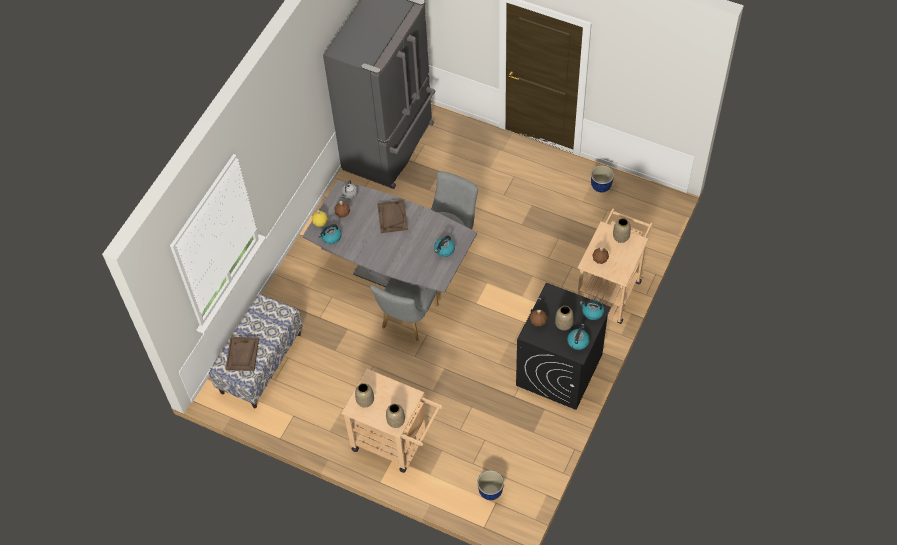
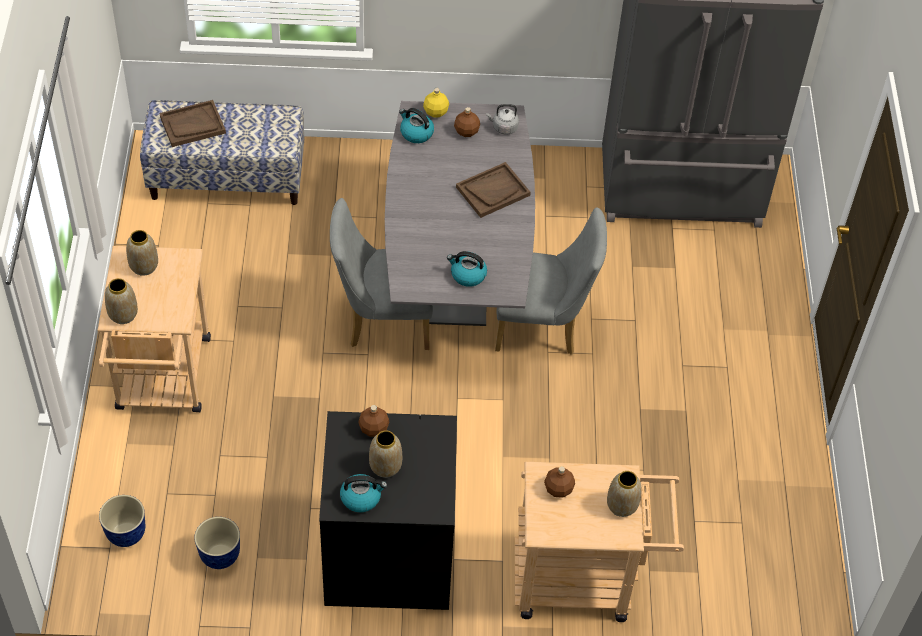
camera: 60 degrees right, 5 degrees down
kettle [580,300,604,320] -> none
planter [591,165,614,192] -> planter moved to [194,517,240,569]

